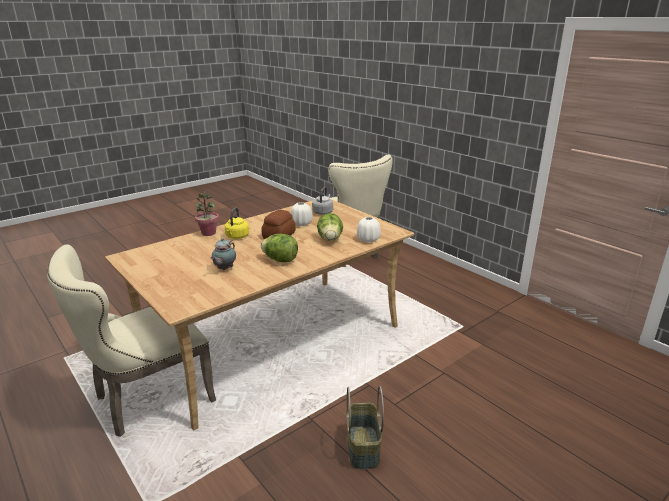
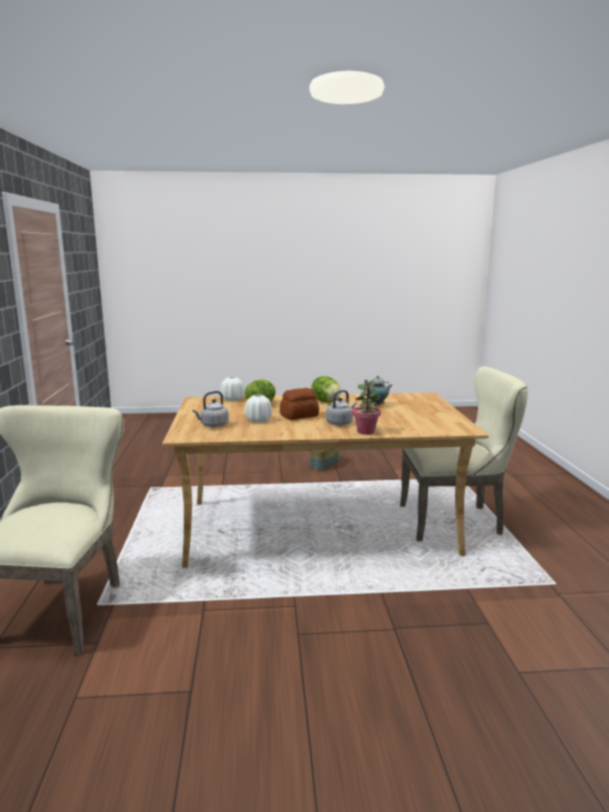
camera: 145 degrees left, 10 degrees down
yellow kettle [225,208,249,239] -> grey kettle [326,390,357,425]

